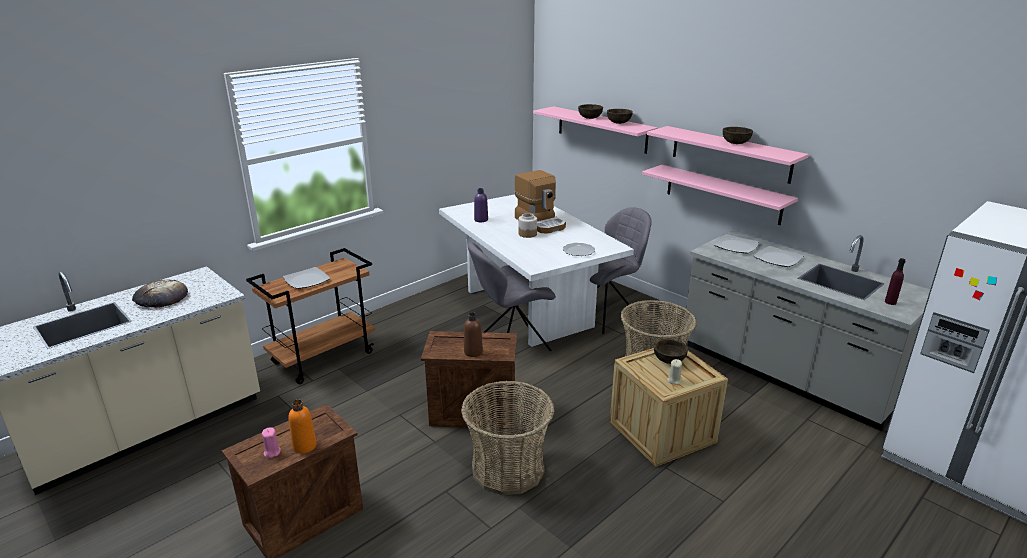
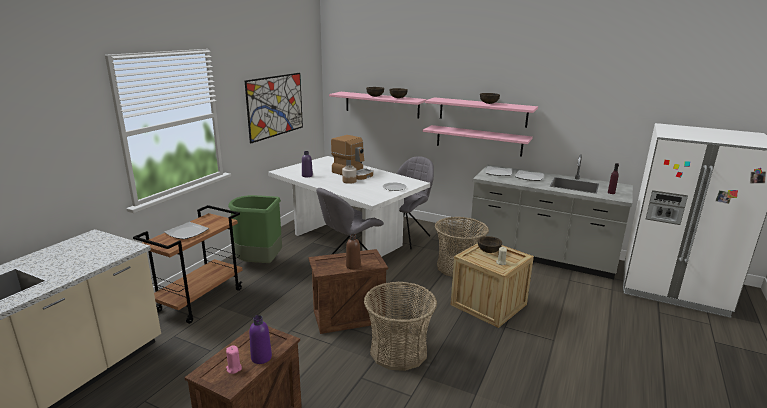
camera: 20 degrees left, 5 degrees down
bread [132,280,188,308] -> none
orange bottle [289,400,316,454] -> purple bottle [249,315,272,364]
none -> green trash can [228,195,282,263]
none -> picture [245,73,303,144]

